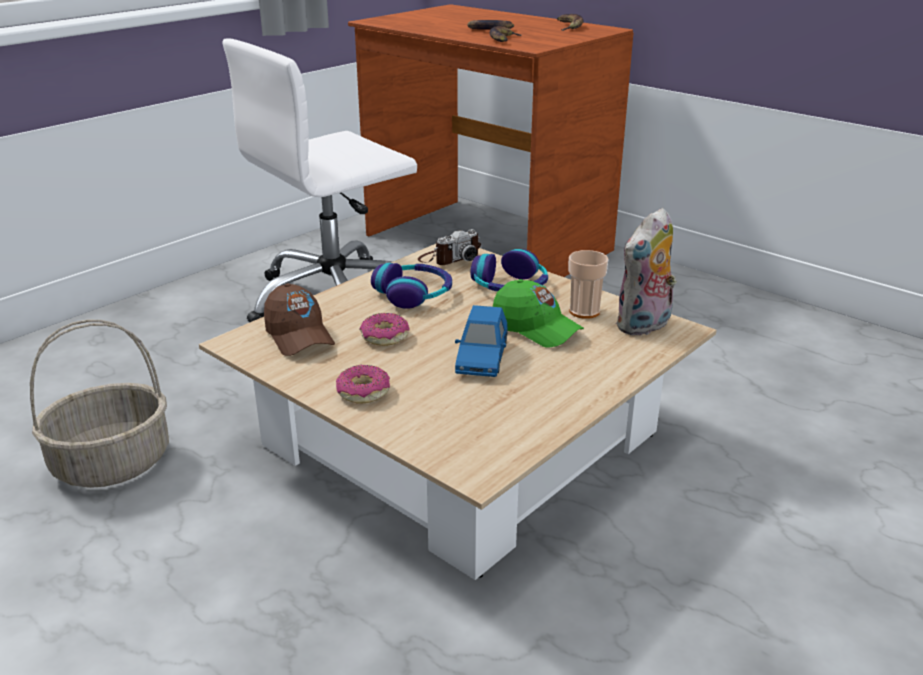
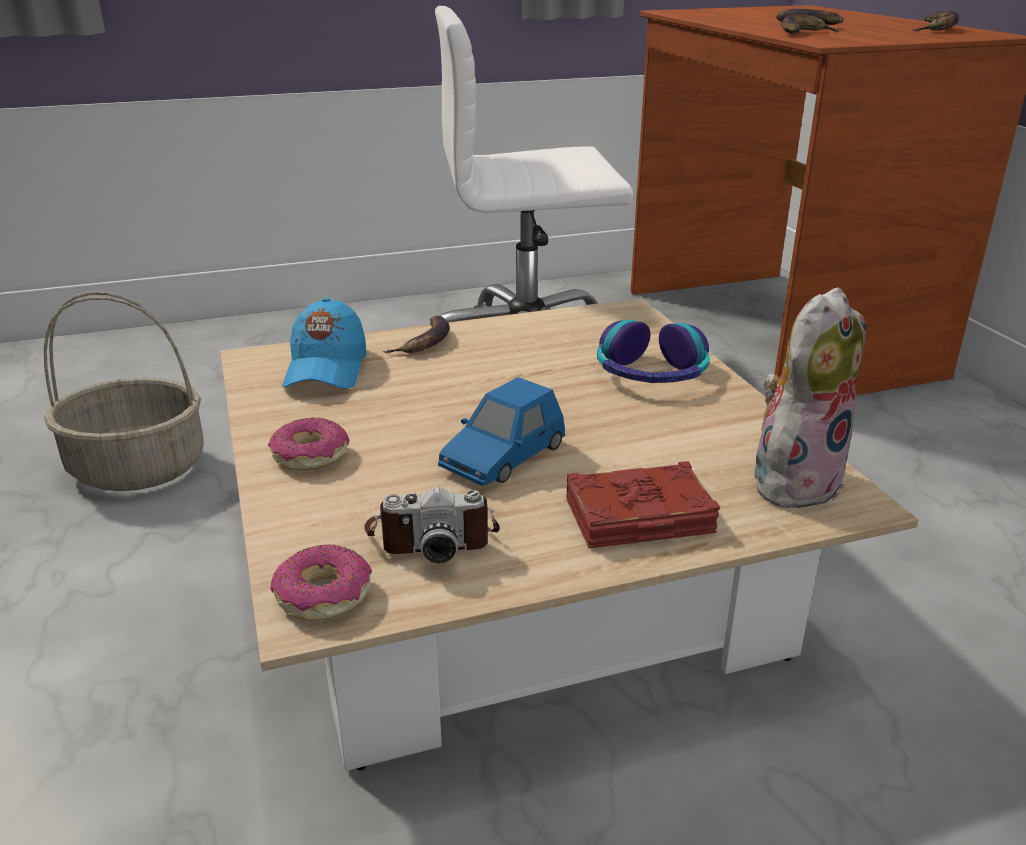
camera: 30 degrees right, 0 degrees up
brown cap [264,283,335,356] -> blue cap [282,298,367,389]
donut [359,313,410,346] -> donut moved to [270,544,372,621]
headphones [371,263,452,309] -> none
camera [418,229,481,265] -> camera moved to [364,487,500,563]
green cap [493,279,584,348] -> none
cup [568,250,609,319] -> none
plush toy [616,208,677,336] -> plush toy turned 150 degrees clockwise [755,287,866,508]
none -> banana [383,316,450,353]
none -> red book [566,461,721,548]

